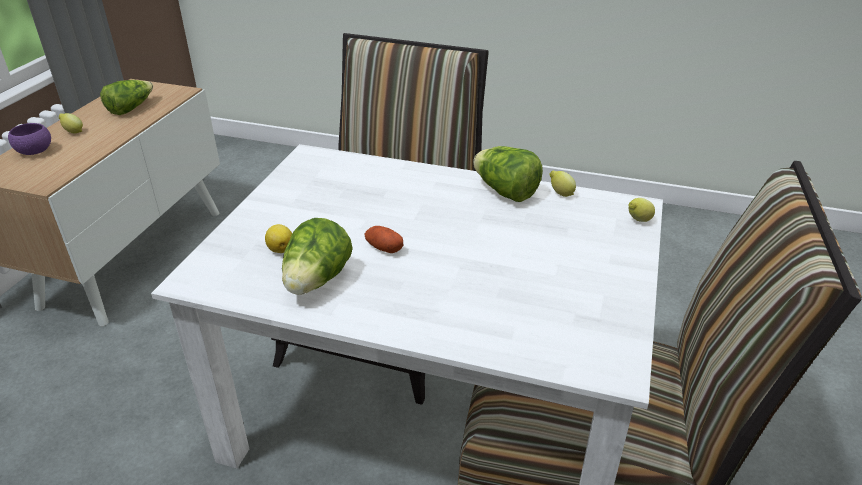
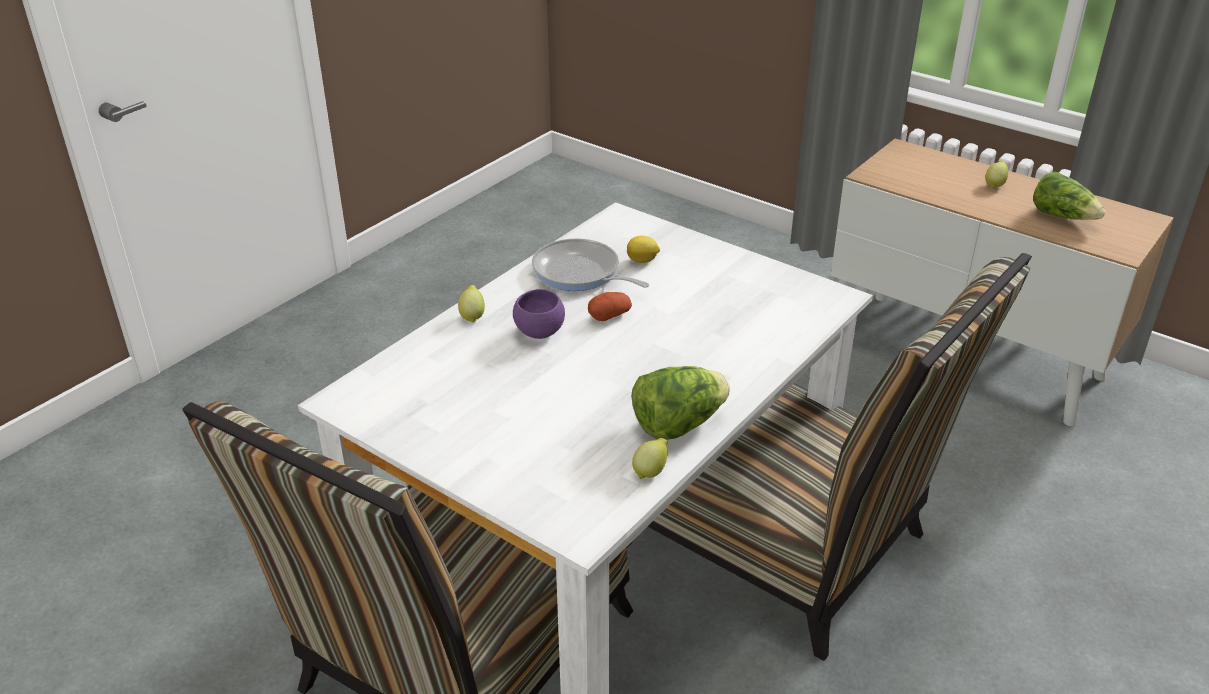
camera: 110 degrees right, 0 degrees up
purple bowl [8,123,51,155] -> purple bowl moved to [513,289,565,339]
lettuce [282,218,353,295] -> frying pan [532,238,649,291]
lemon [628,198,655,222] -> lemon moved to [458,285,485,323]

